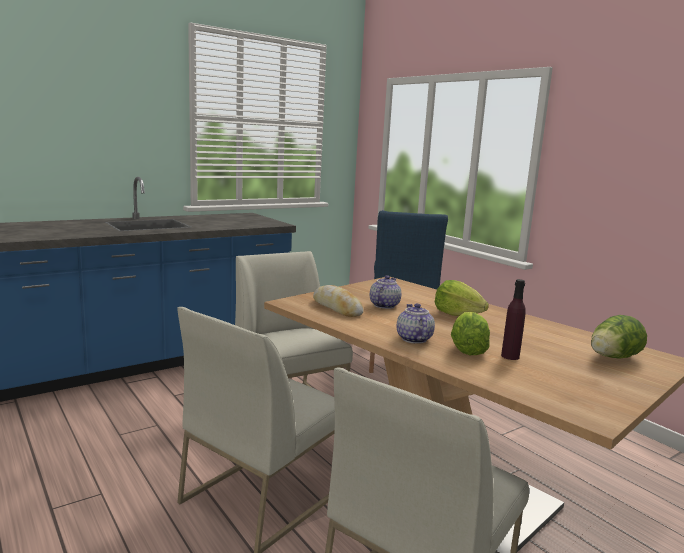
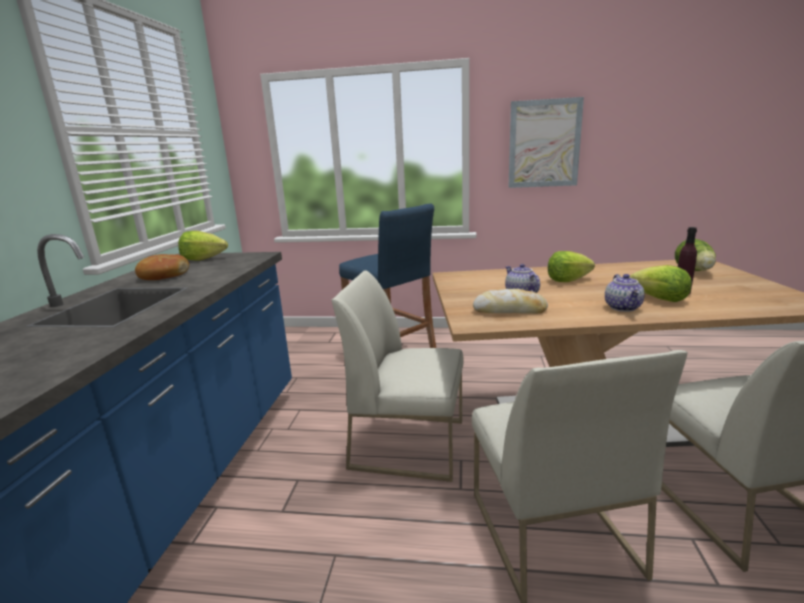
camera: 45 degrees left, 5 degrees up
teapot [397,303,435,344] -> teapot turned 120 degrees counterclockwise [605,274,645,312]
none -> bread [135,254,189,280]
none -> lettuce [178,231,228,260]
none -> picture [508,97,584,188]

